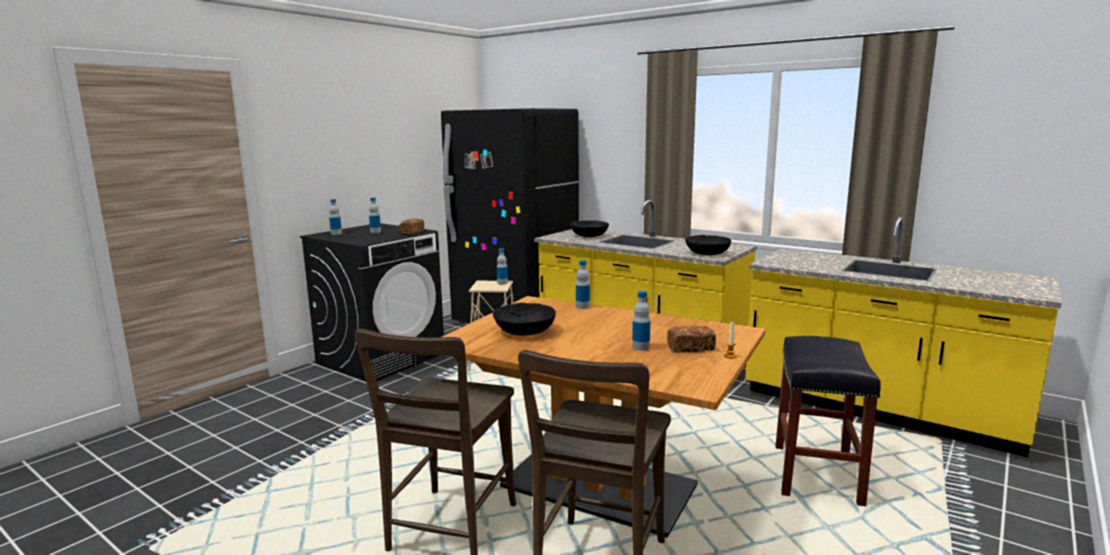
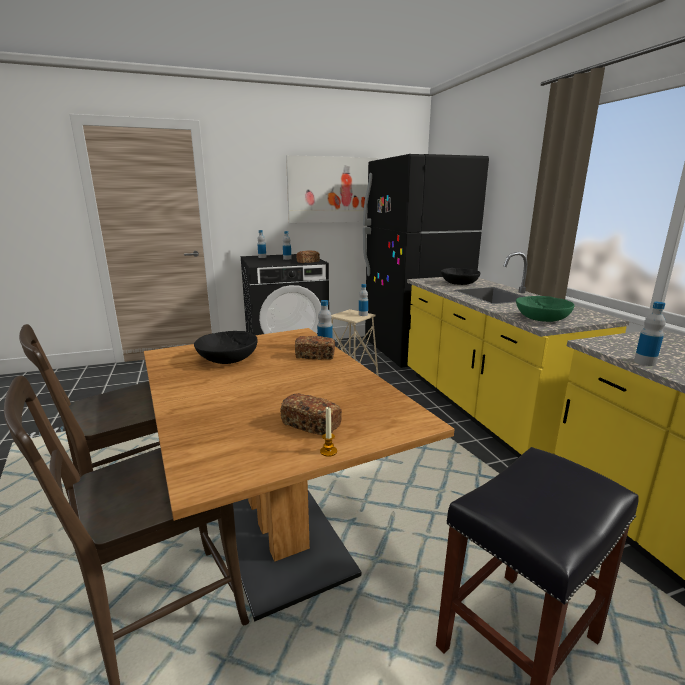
camera: 35 degrees right, 5 degrees up
bottle [632,291,651,351] -> bottle moved to [634,302,666,366]
black bowl [685,235,731,255] -> green bowl [516,296,575,322]
none -> picture [286,155,378,223]
none -> bread [295,336,335,360]

